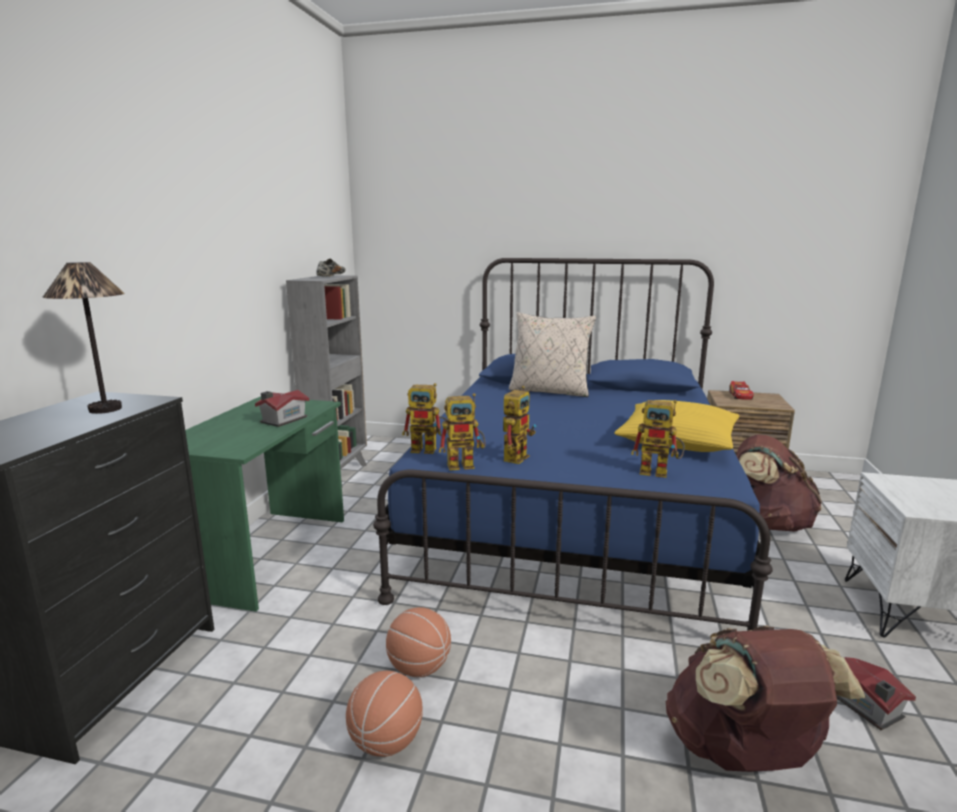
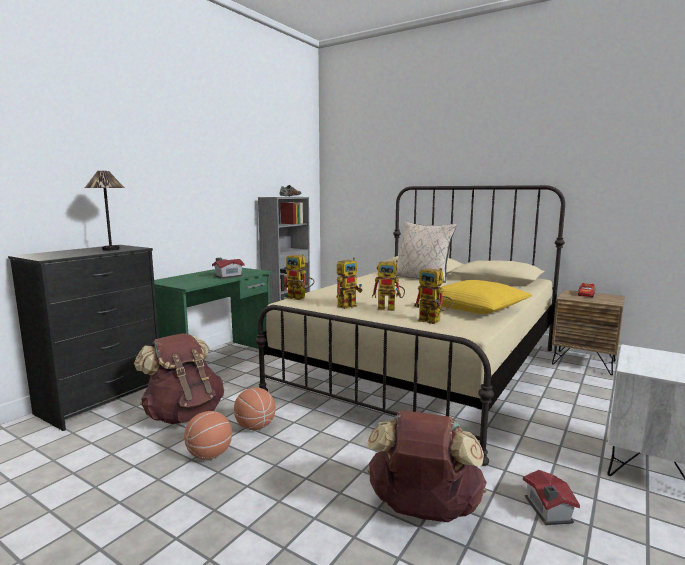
camera: 20 degrees right, 5 degrees down
blue bed [373,258,773,631] -> beige bed [255,185,565,466]
toy robot [439,393,486,470] -> toy robot moved to [372,260,405,311]
brown backpack [737,434,822,532] -> brown backpack moved to [134,333,224,424]

